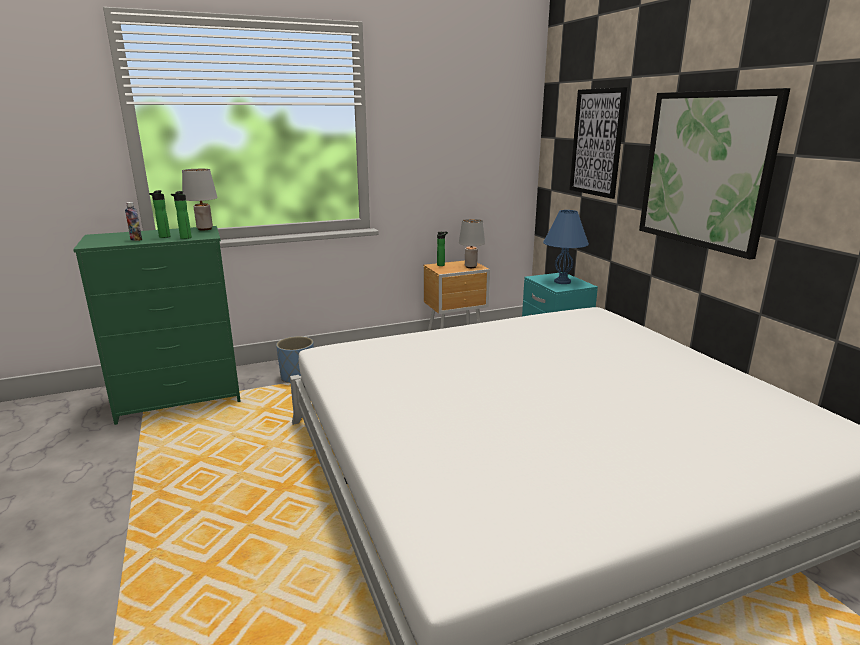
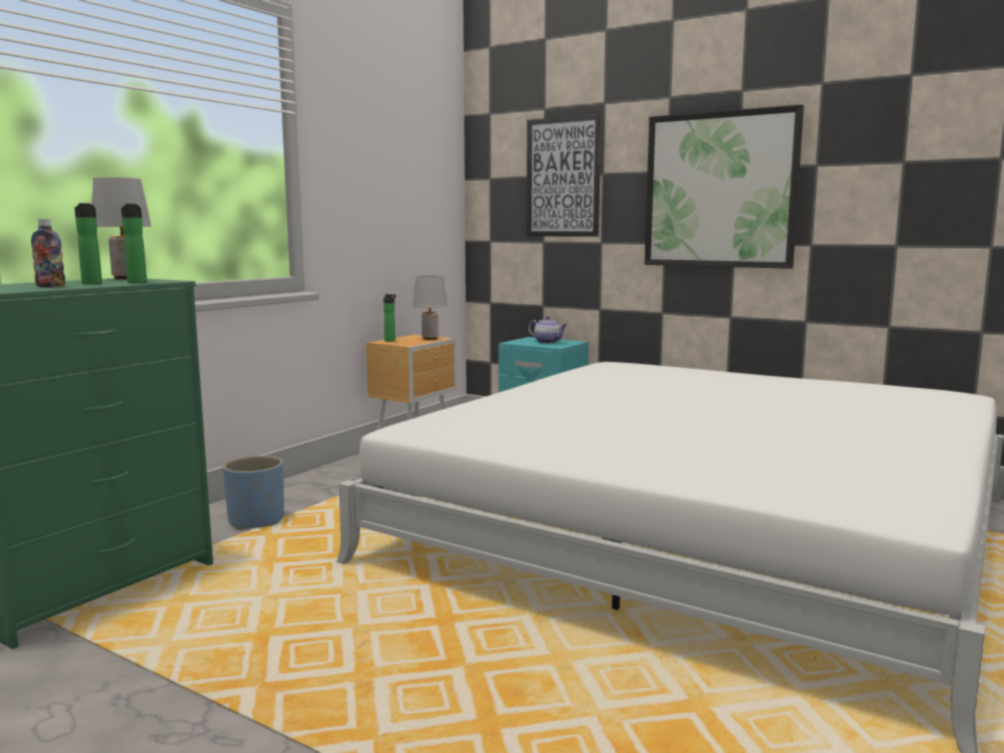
camera: 35 degrees left, 10 degrees down
blue table lamp [543,210,589,284] -> teapot [528,316,567,343]

